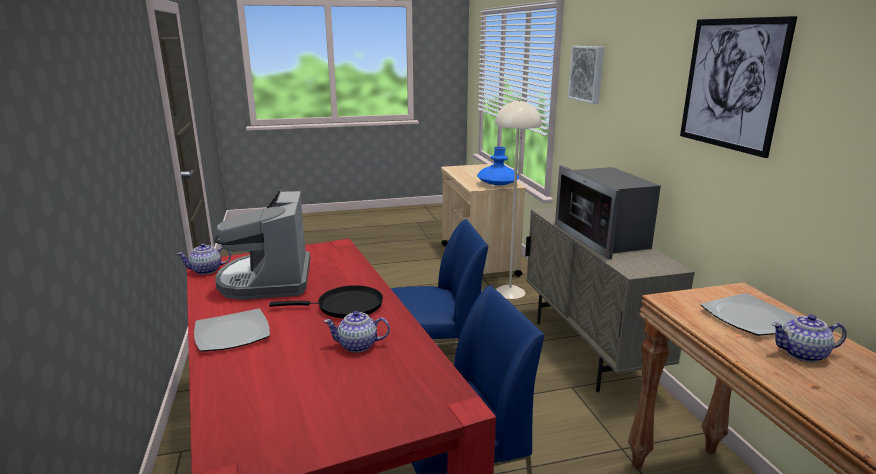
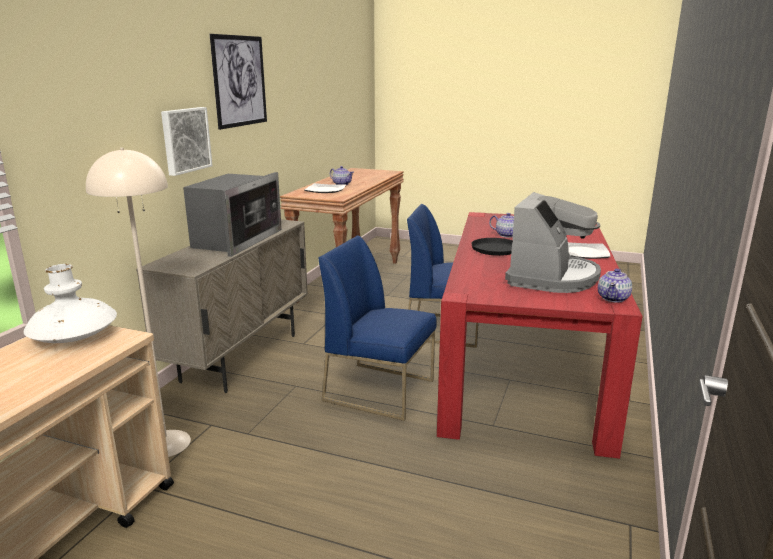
camera: 145 degrees left, 0 degrees up
teapot [177,243,231,275] -> teapot turned 105 degrees clockwise [598,268,632,303]
blue vase [477,147,519,185] -> white vase [24,264,117,343]
picture [568,46,604,104] -> picture moved to [161,107,213,176]

